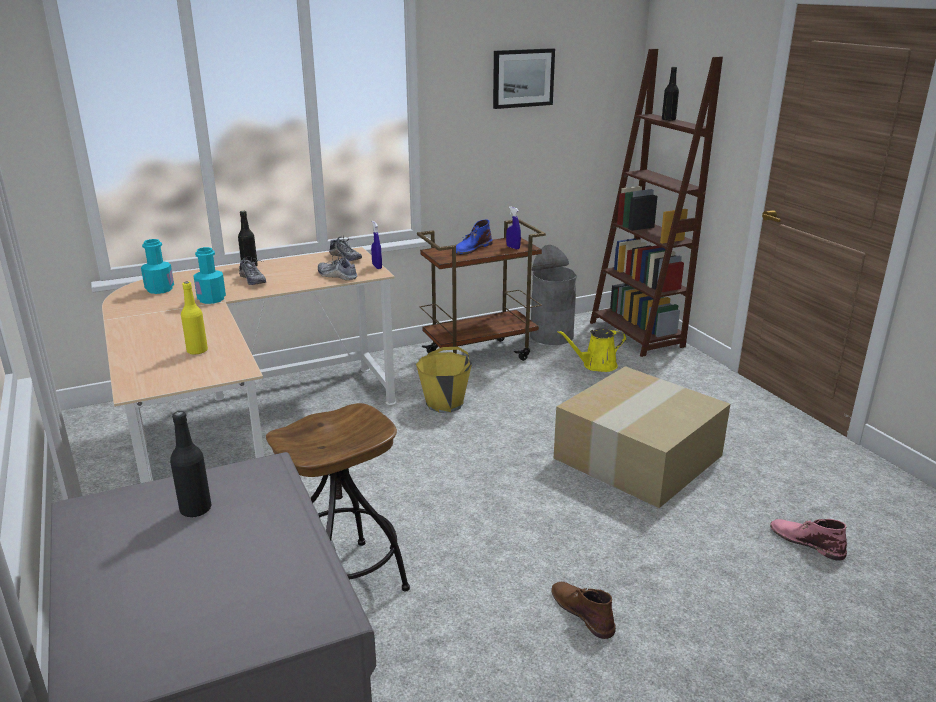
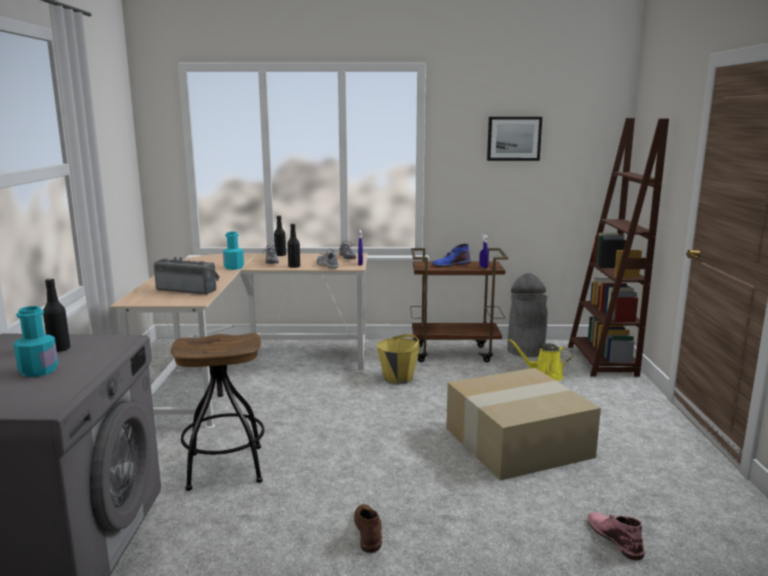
camera: 25 degrees right, 10 degrees down
turquoise bottle [141,239,174,294] -> turquoise bottle moved to [14,306,58,377]
yellow bottle [181,281,208,354] -> radio [154,257,220,295]
black bottle [662,67,679,121] -> black bottle moved to [287,224,300,268]

